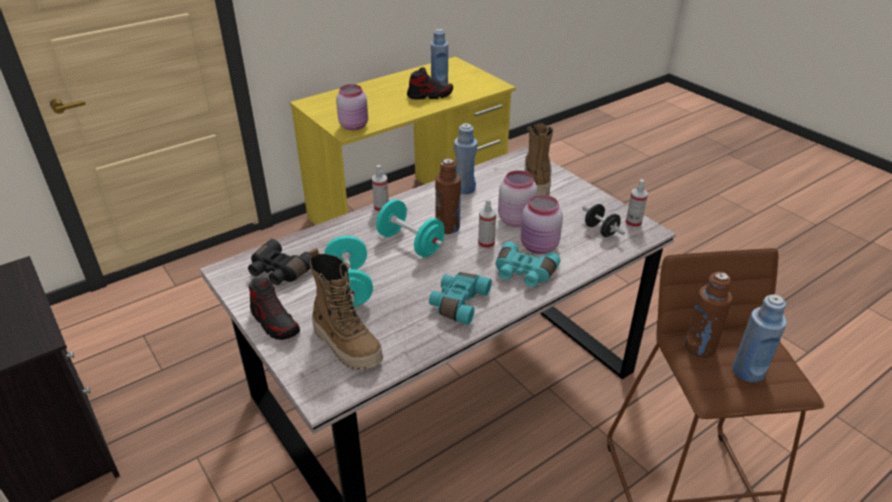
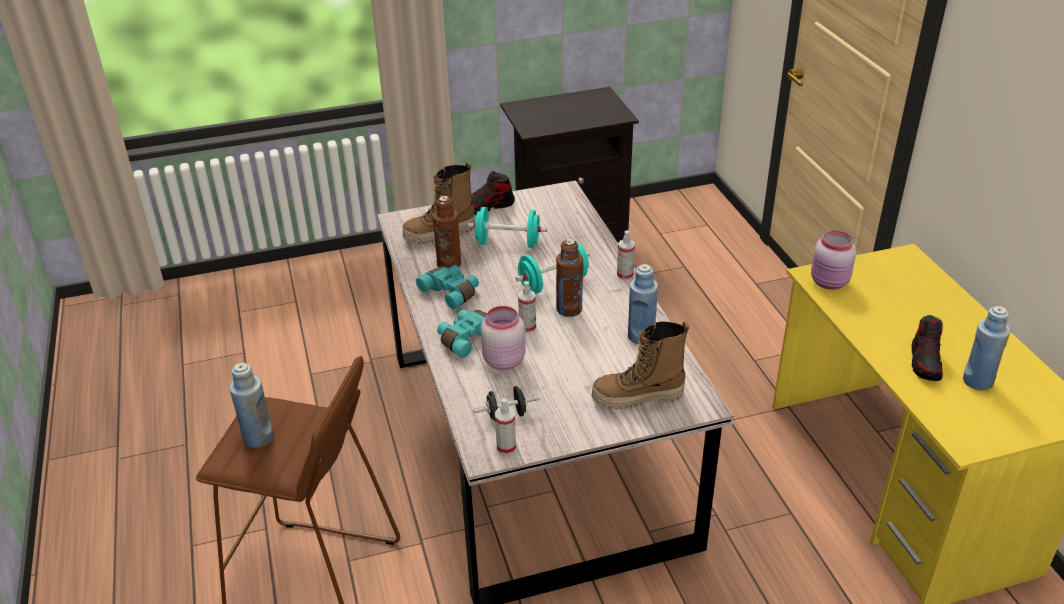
camera: 110 degrees right, 0 degrees up
black binoculars [248,239,311,285] -> none
pink jar [498,170,538,227] -> none
boot [525,123,553,195] -> boot turned 150 degrees clockwise [591,321,689,410]
brown bottle [685,272,732,358] -> brown bottle moved to [433,196,461,269]

